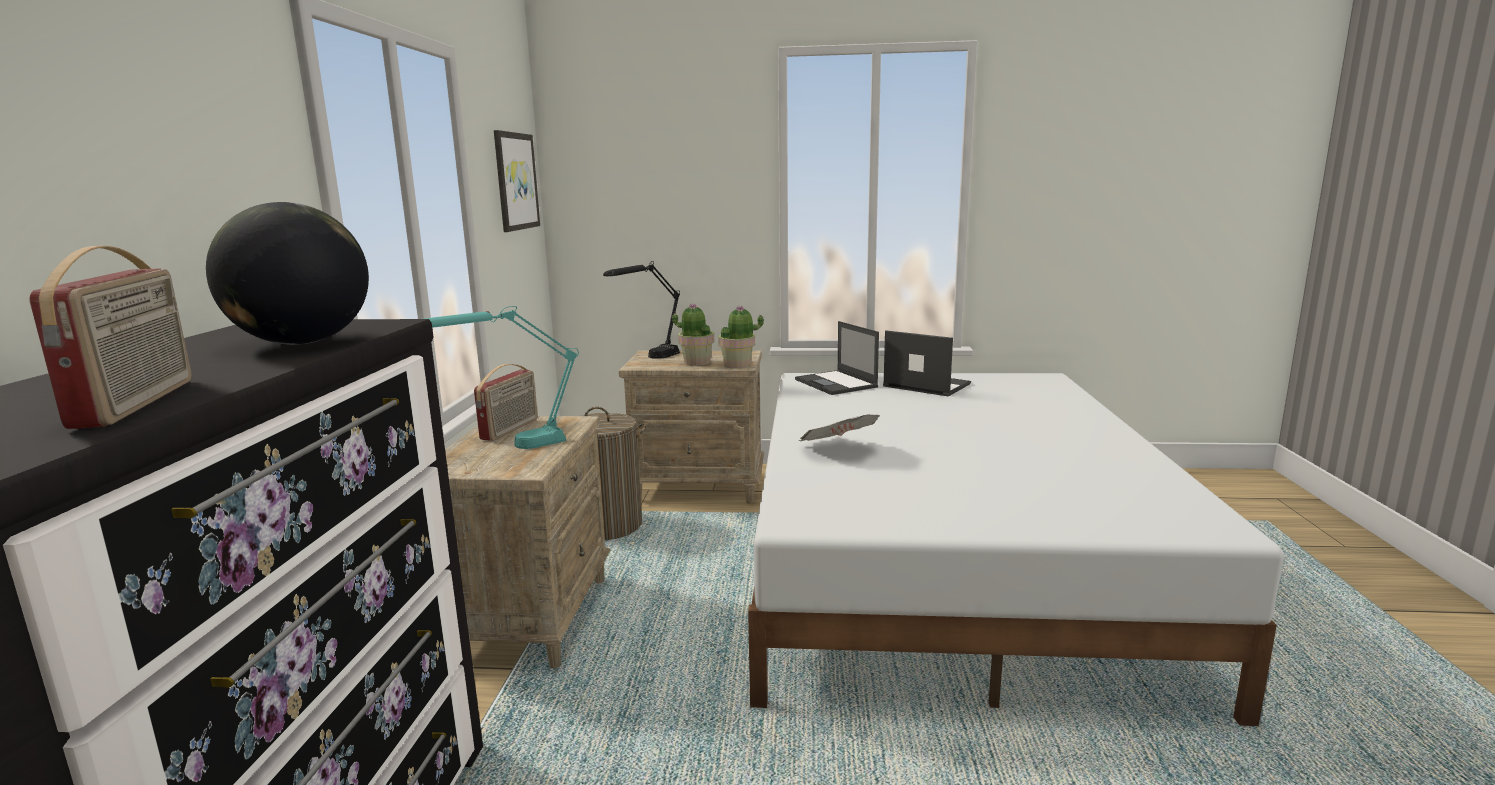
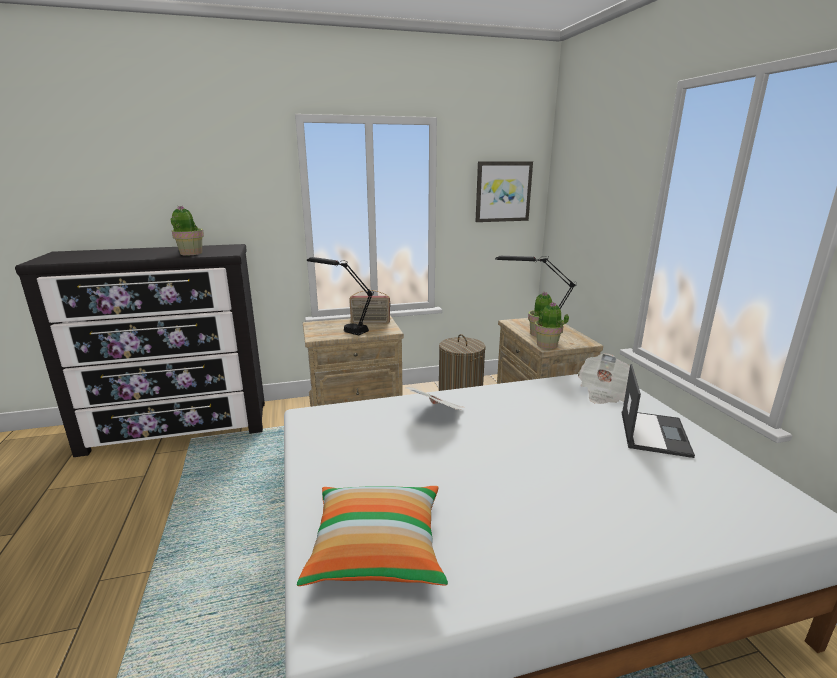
camera: 70 degrees right, 5 degrees up
radio [30,246,192,429] -> none
globe [206,202,369,344] -> potted plant [171,206,204,256]
turquoise table lamp [424,306,579,449] -> black table lamp [307,257,374,335]
laptop [795,321,879,395] -> newspaper [578,353,630,404]
none -> pillow [297,486,448,586]

